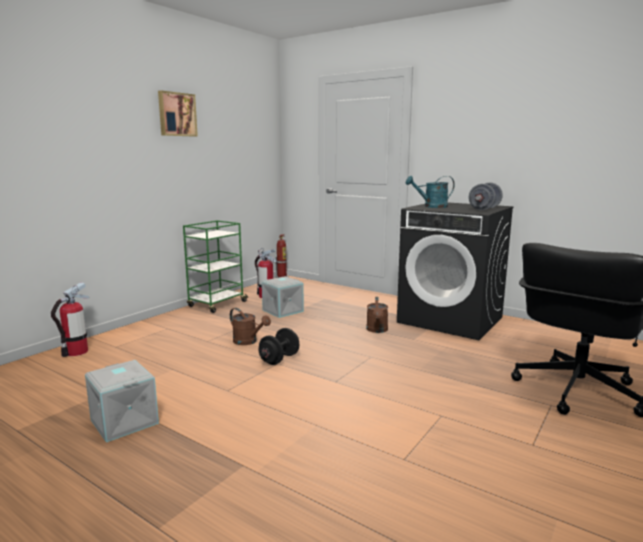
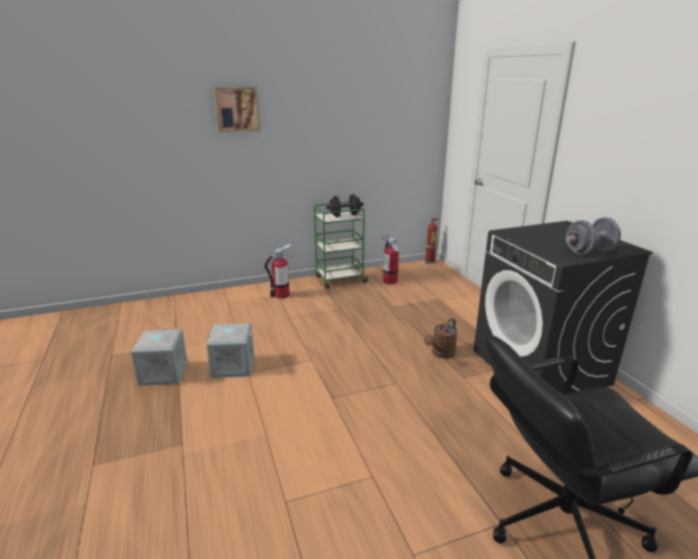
camera: 35 degrees right, 10 degrees up
fire extinguisher [51,282,89,357] -> fire extinguisher moved to [264,244,294,299]
picture [158,90,198,137] -> picture moved to [214,87,260,132]
brown watering can [230,308,271,345] -> none
black dumbbell [259,328,299,365] -> black dumbbell moved to [326,194,364,217]
grey storage box [262,276,304,318] -> grey storage box moved to [207,323,254,378]
turquoise watering can [406,176,455,208] -> none

